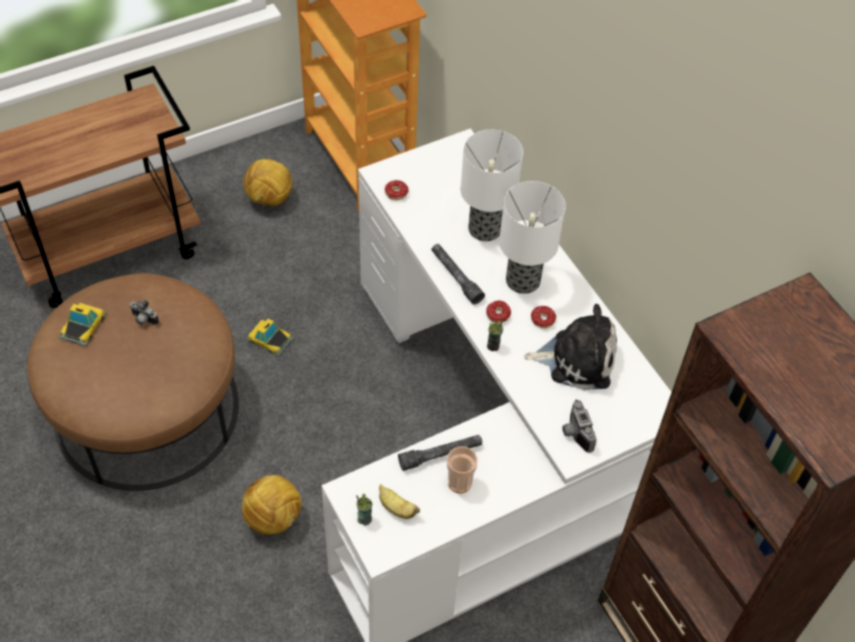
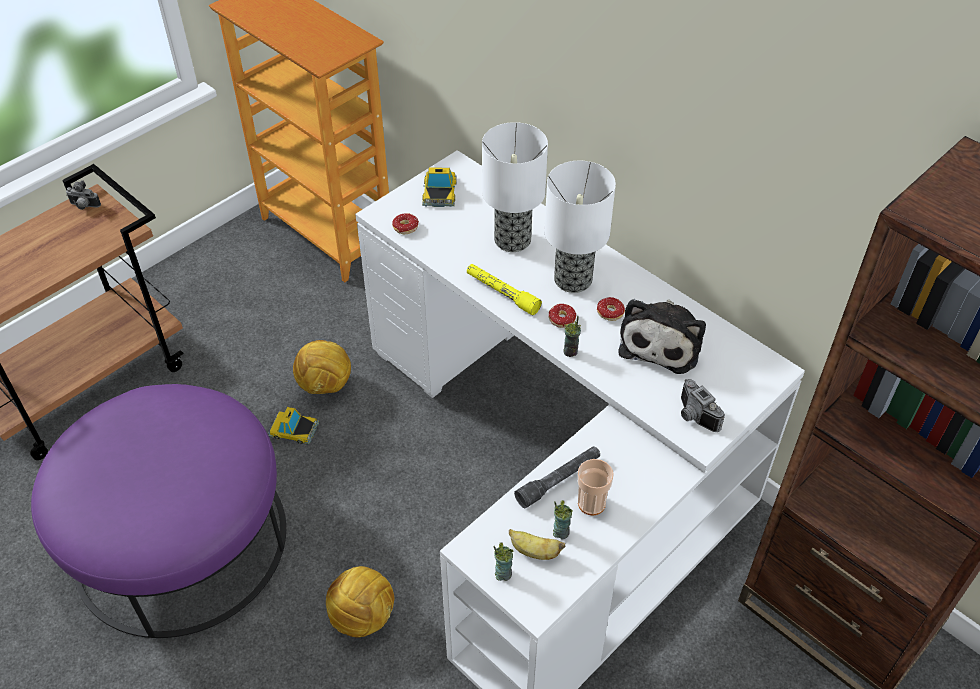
camera: 15 degrees left, 5 degrees down
brown ottoman [27,273,239,491] -> purple ottoman [31,384,286,638]
toy car [59,303,106,346] -> toy car moved to [422,167,457,207]
camera [130,300,159,325] -> camera moved to [66,180,101,210]
football [243,159,292,206] -> football moved to [293,340,351,394]
grey flashlight [432,244,485,305] -> yellow flashlight [467,264,542,315]
plush toy [524,304,617,390] -> plush toy turned 120 degrees clockwise [618,299,706,374]
none -> cup [553,500,573,539]

